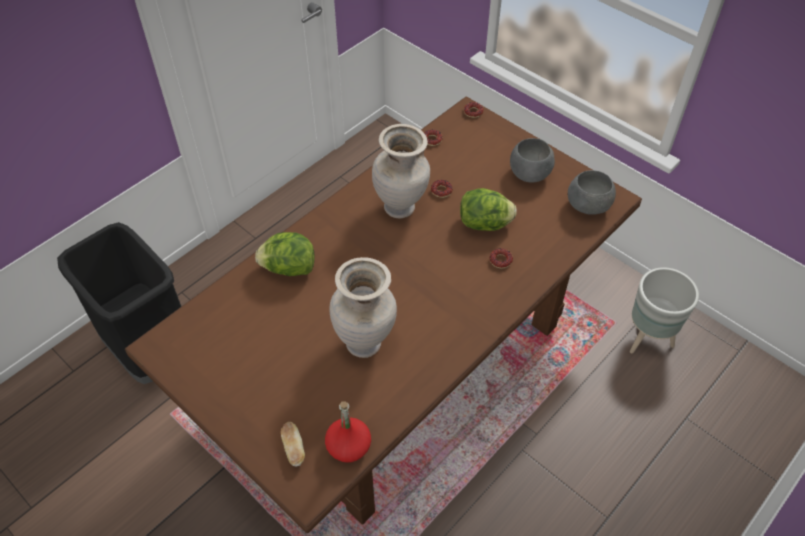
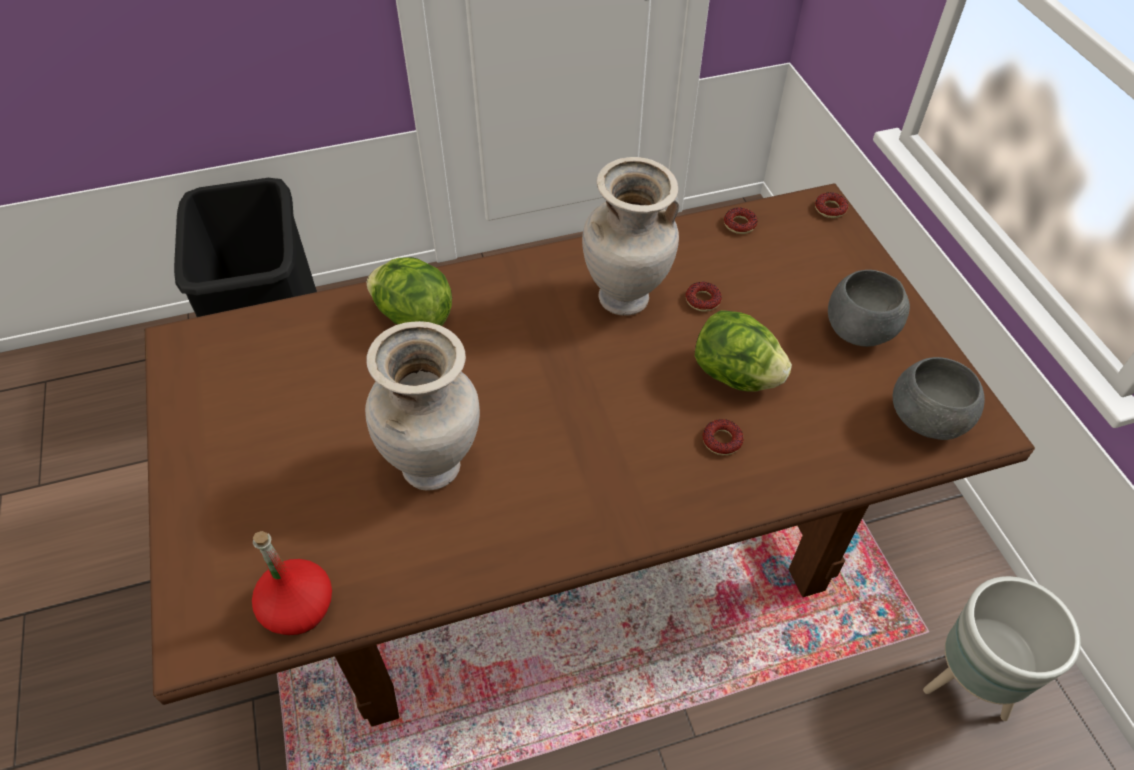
camera: 30 degrees right, 0 degrees up
bread [281,422,305,467] -> none

